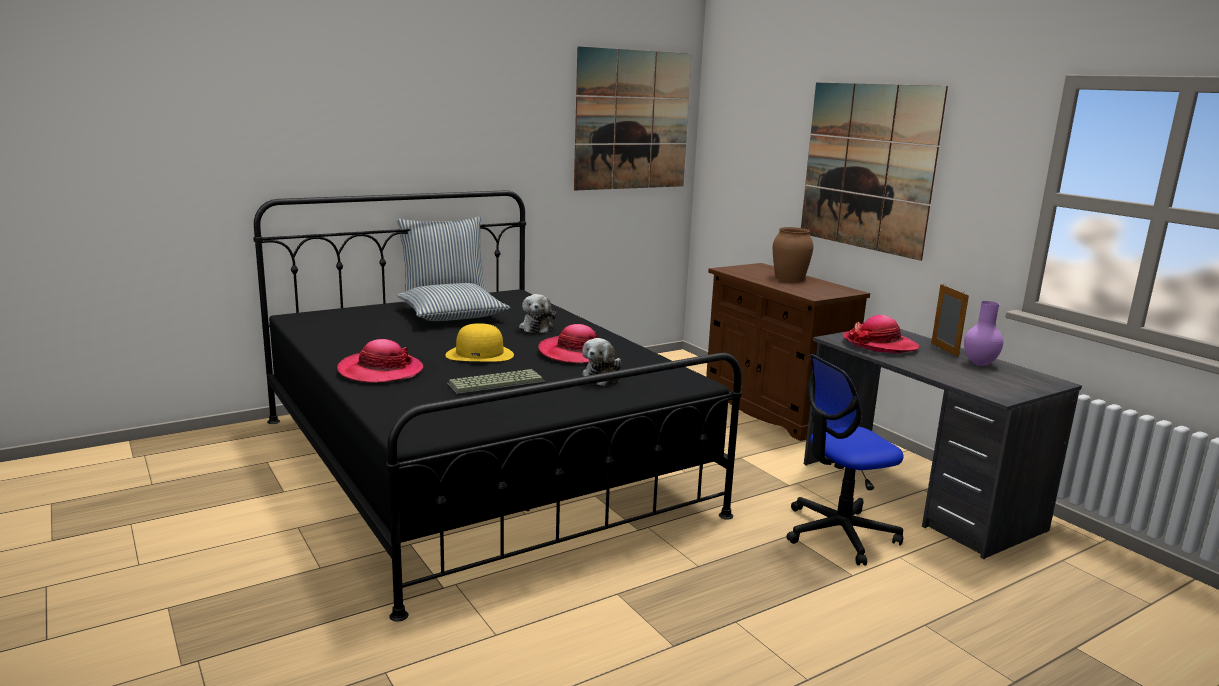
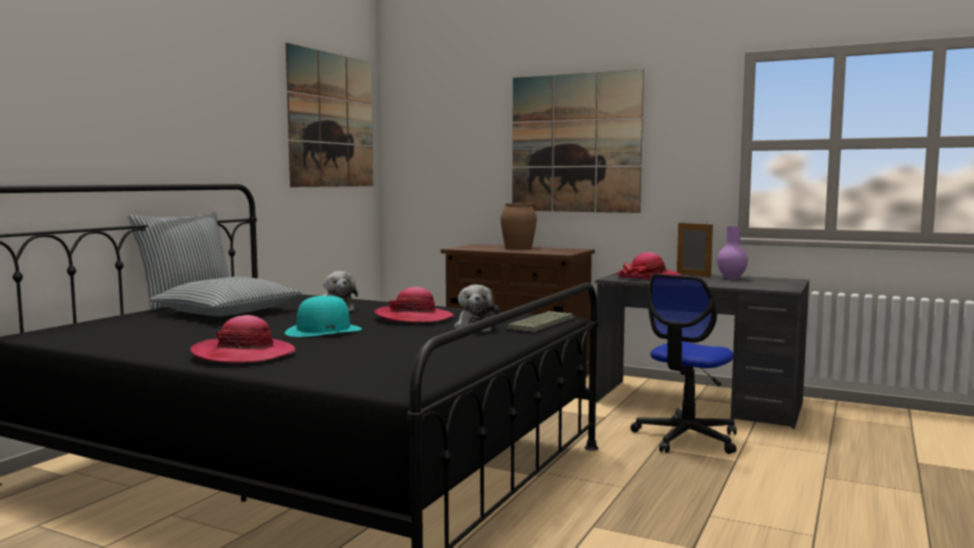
camera: 30 degrees left, 10 degrees down
yellow hat [445,323,514,362] -> turquoise hat [285,296,362,337]
keyboard [447,369,546,396] -> keyboard moved to [505,311,576,335]

